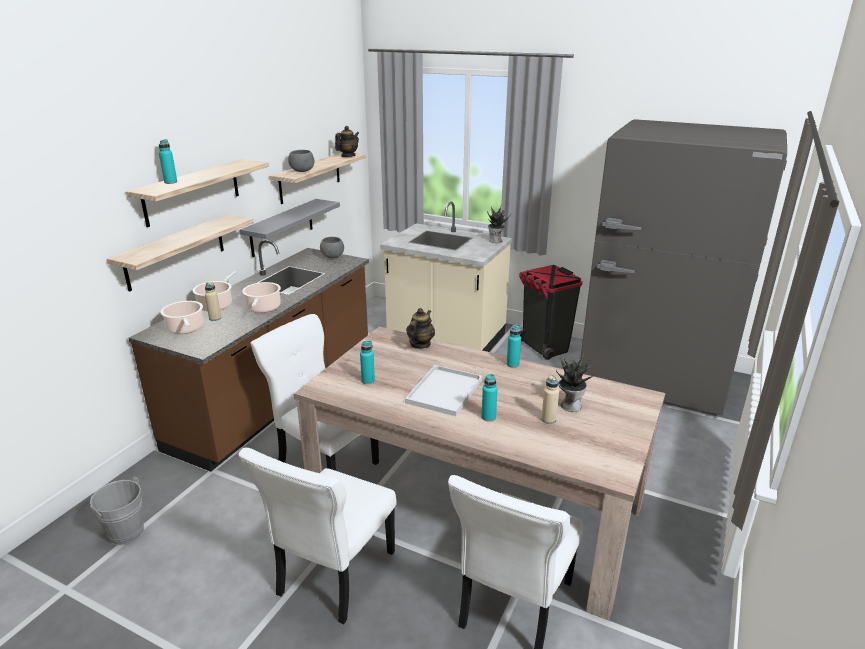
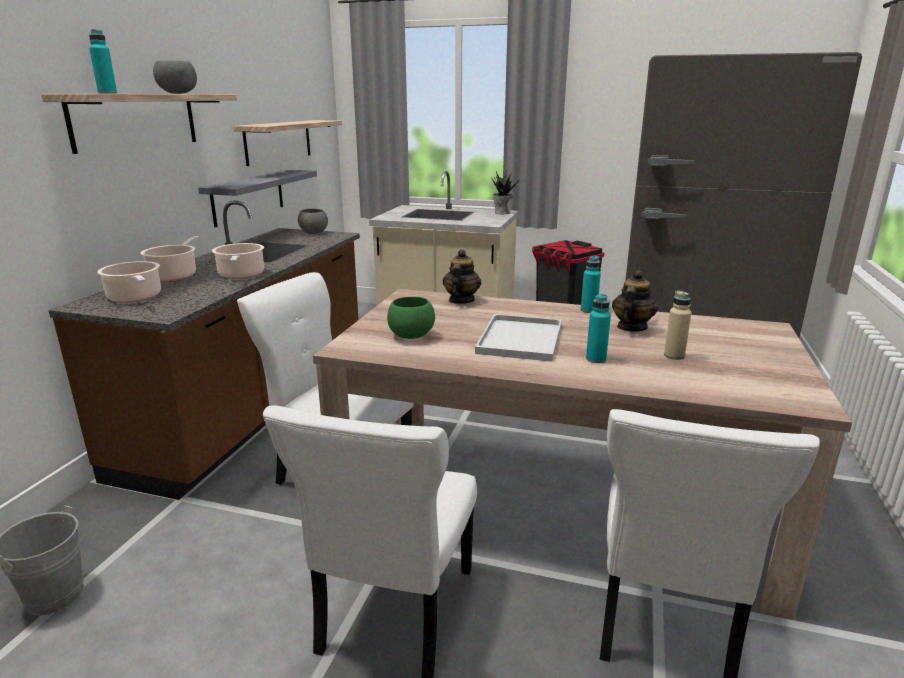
camera: 10 degrees left, 5 degrees down
shelf [107,214,254,292] -> none
beige bottle [205,282,221,321] -> none
grey bowl [288,150,315,172] -> grey bowl moved to [153,60,197,94]
teapot [335,126,359,157] -> teapot moved to [612,270,658,331]
turquoise bottle [360,340,375,384] -> green bowl [387,297,435,339]
potted plant [556,353,597,412] -> none

